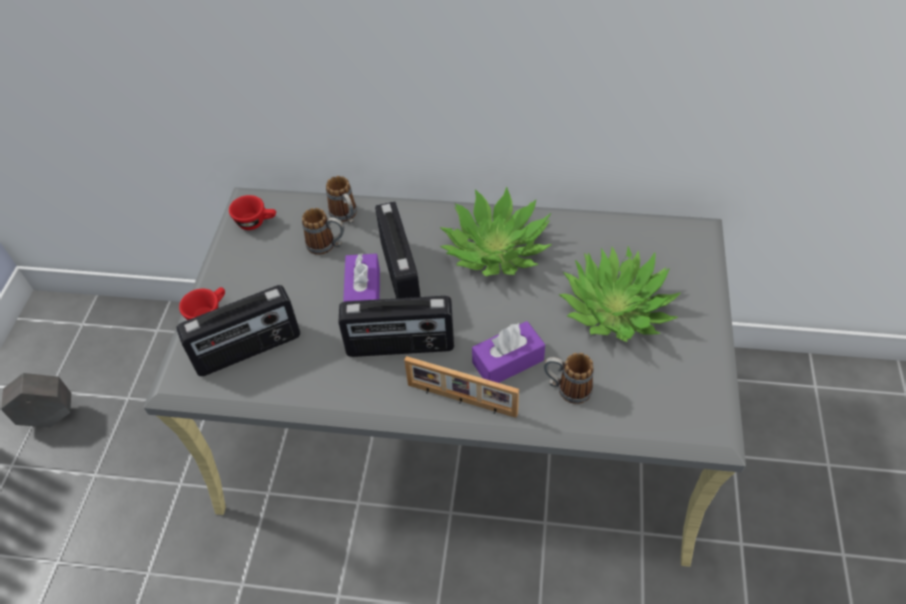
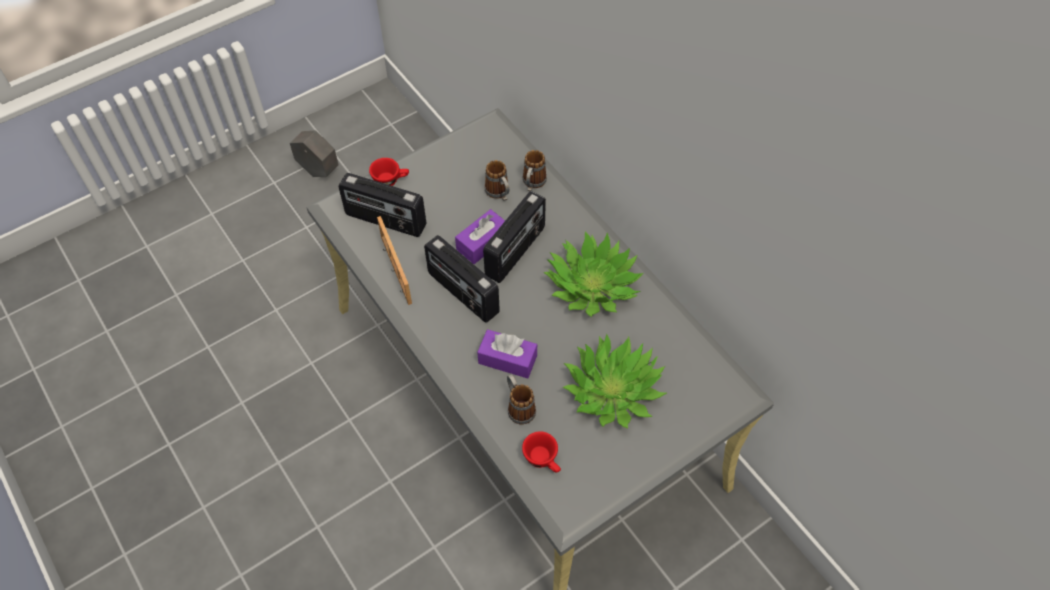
camera: 45 degrees right, 5 degrees up
red cup [229,195,276,230] -> red cup moved to [522,431,561,473]
picture frame [404,356,519,418] -> picture frame moved to [377,216,412,305]

